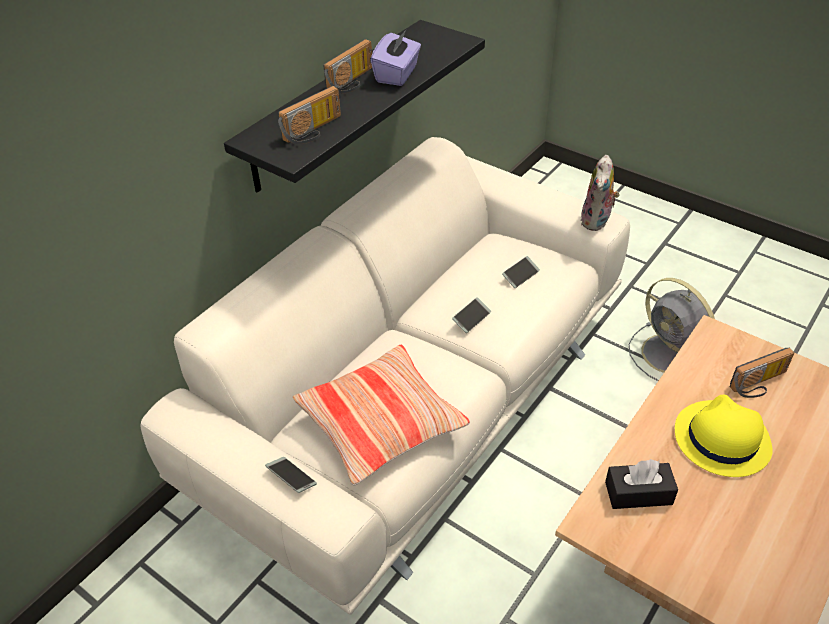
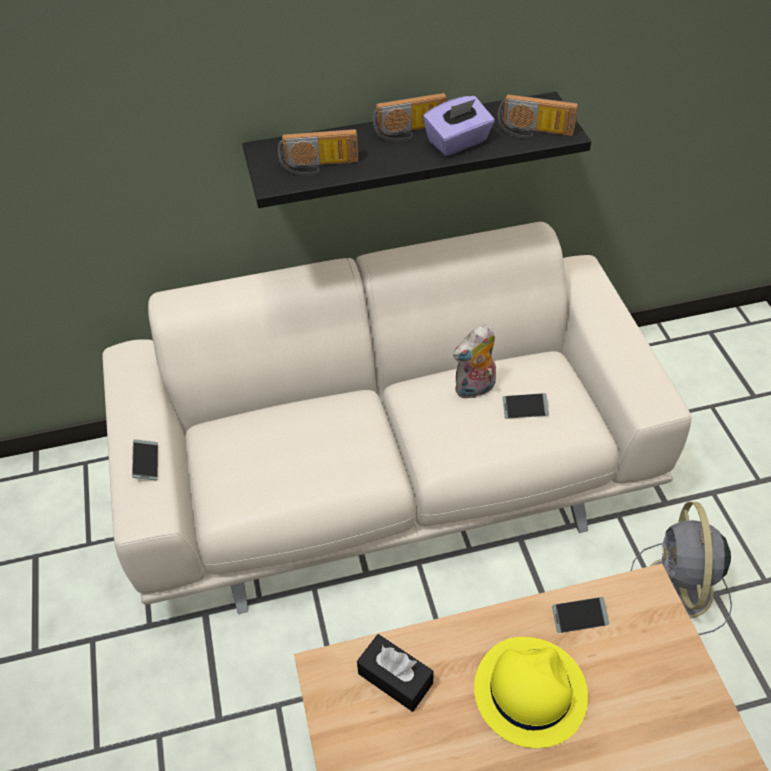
camera: 40 degrees right, 5 degrees up
pillow [293,345,470,485] -> none
phone [452,297,491,333] -> phone moved to [552,597,609,633]
plush toy [581,155,620,231] -> plush toy moved to [453,324,496,398]
radio [730,347,794,398] -> radio moved to [498,94,578,139]

